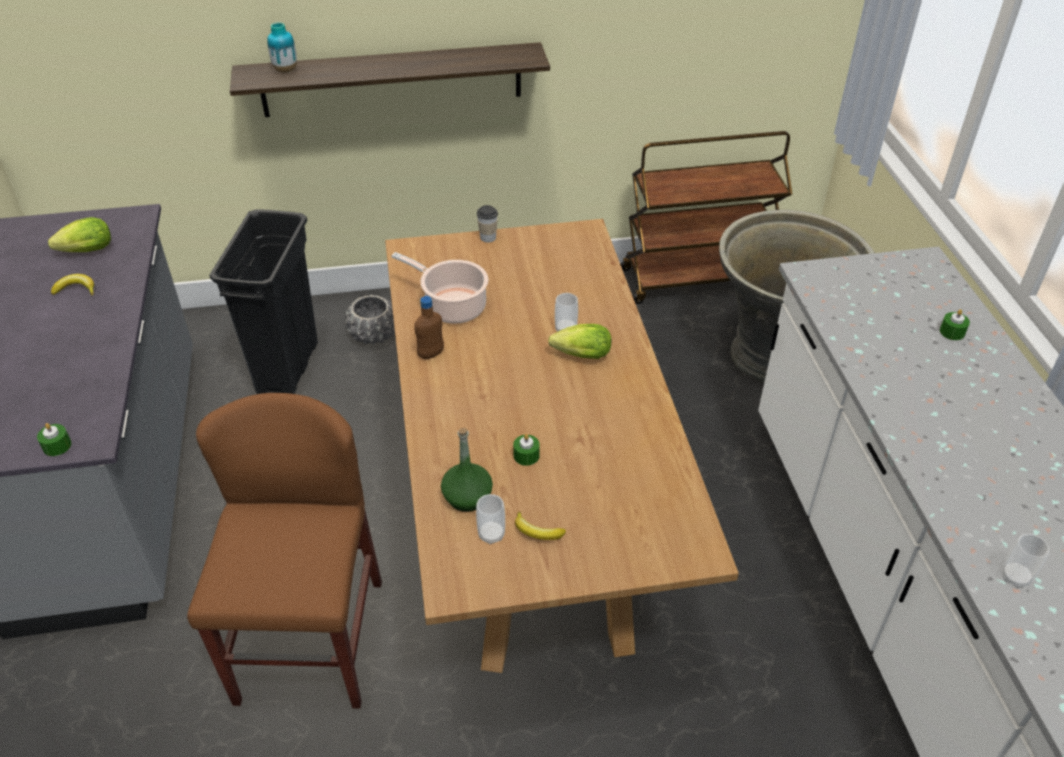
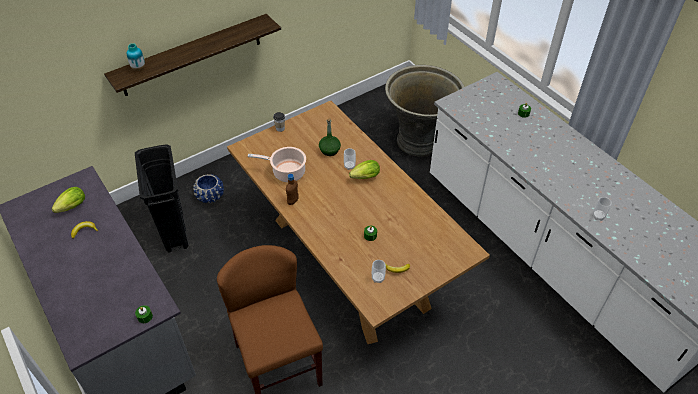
camera: 25 degrees left, 5 degrees up
grey planter [345,295,395,345] -> blue planter [193,174,224,203]
green bottle [441,428,493,512] -> green bottle moved to [319,118,341,156]
brown cart [620,131,792,304] -> none

